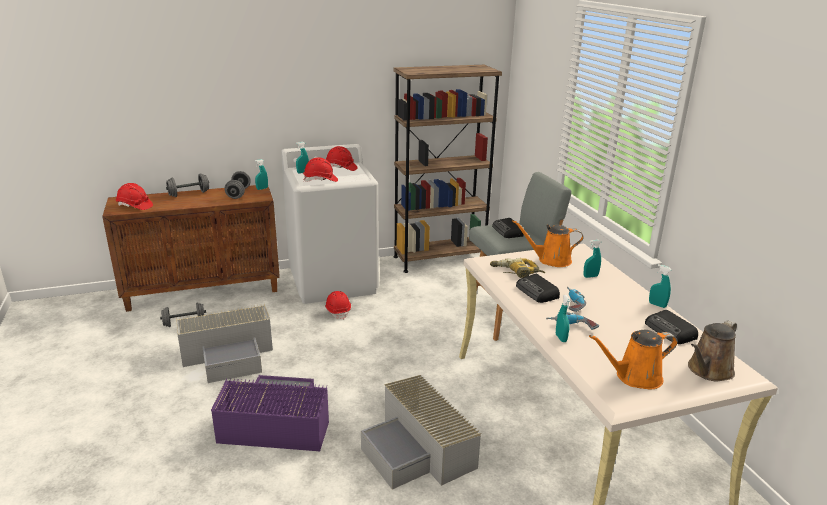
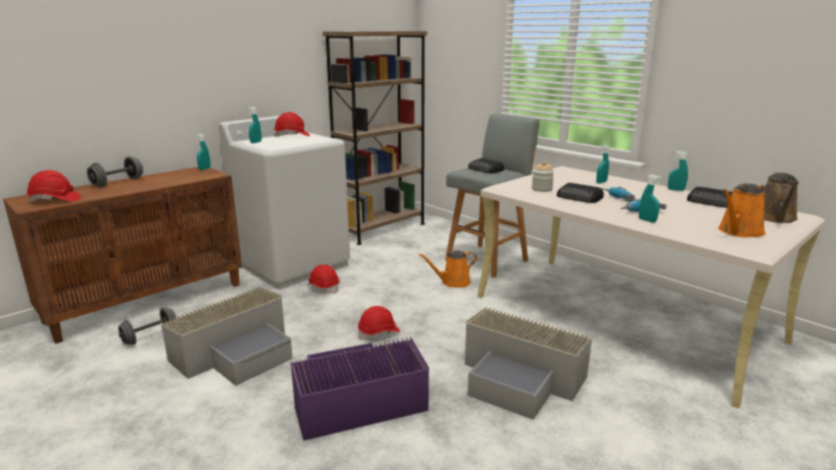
camera: 25 degrees left, 5 degrees down
grey dumbbell [225,171,251,199] -> none
red hard hat [303,157,338,182] -> red hard hat moved to [358,306,400,340]
power drill [490,258,545,278] -> jar [532,162,554,192]
orange watering can [512,220,584,267] -> orange watering can moved to [419,250,477,288]

